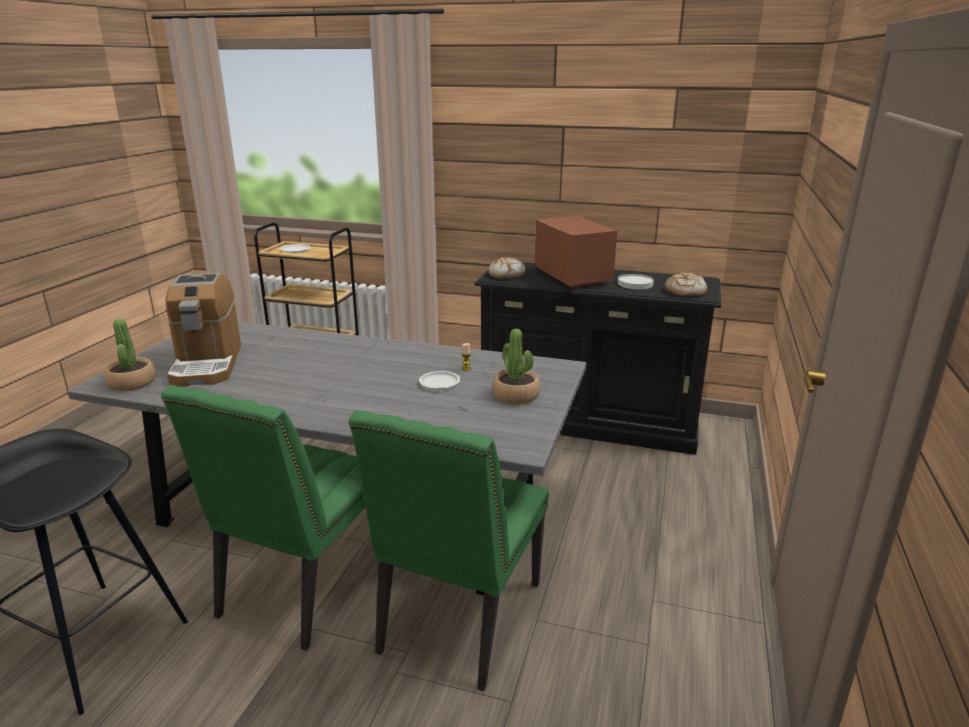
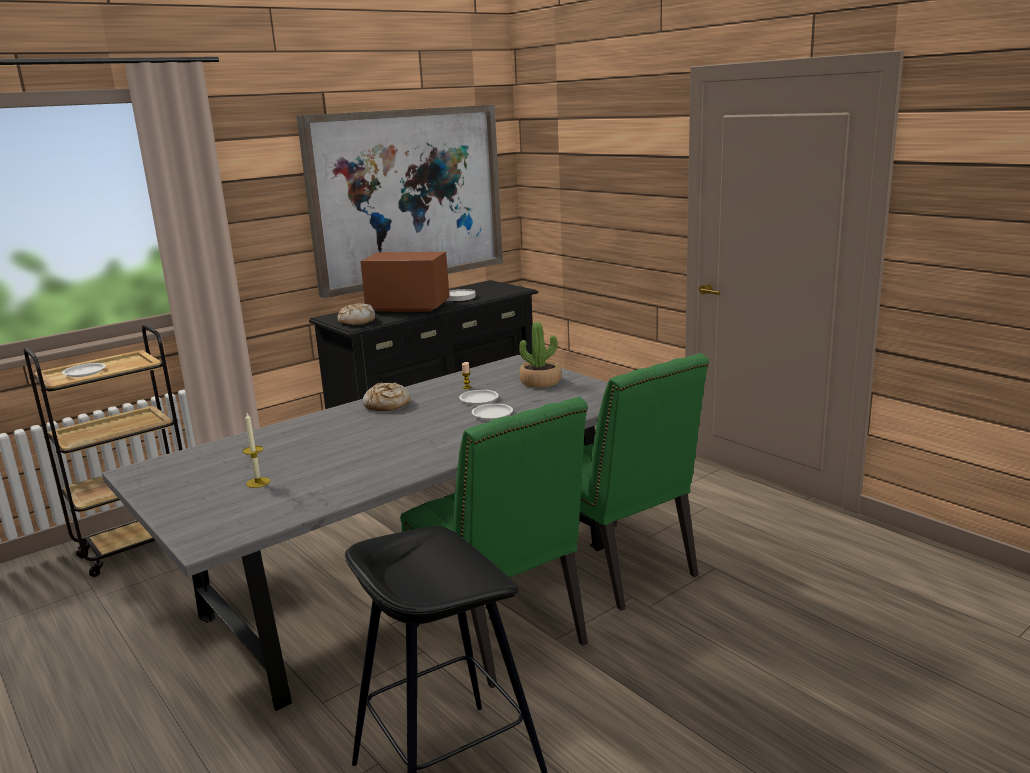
camera: 55 degrees left, 5 degrees down
potted plant [104,319,156,391] -> none
coffee machine [165,273,241,387] -> candle [243,413,270,488]
bread [665,272,707,296] -> bread moved to [363,382,410,411]
none -> picture [297,105,503,298]
none -> white plate [472,404,513,420]

